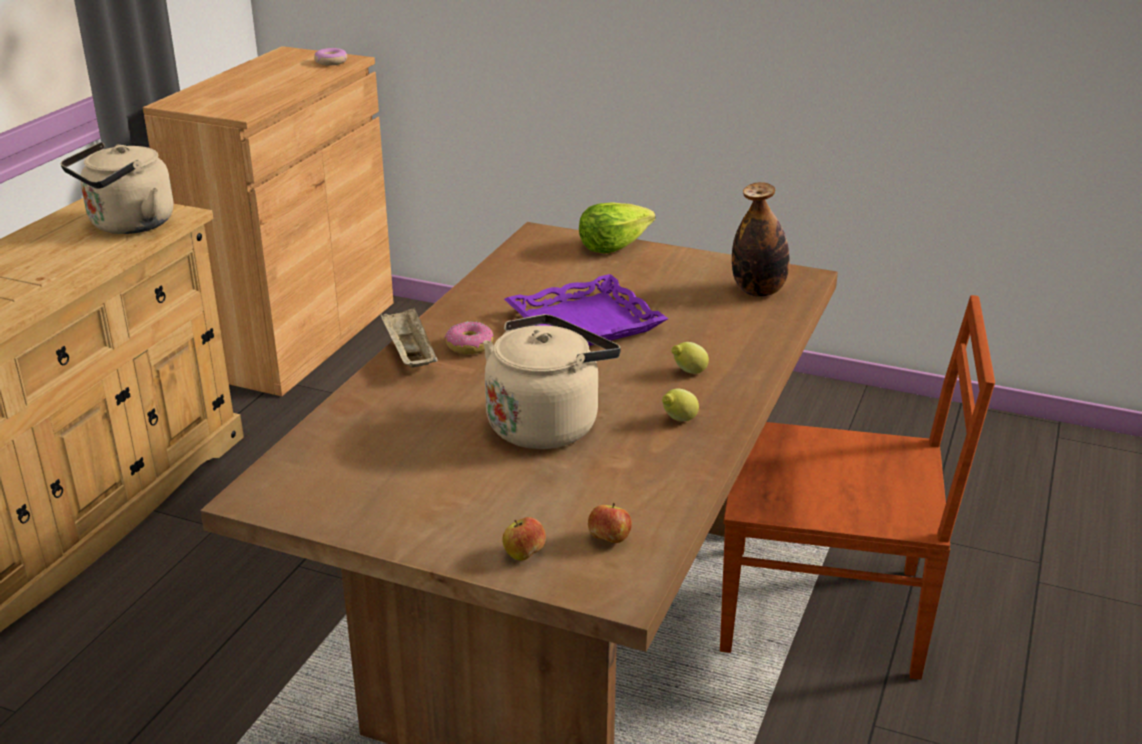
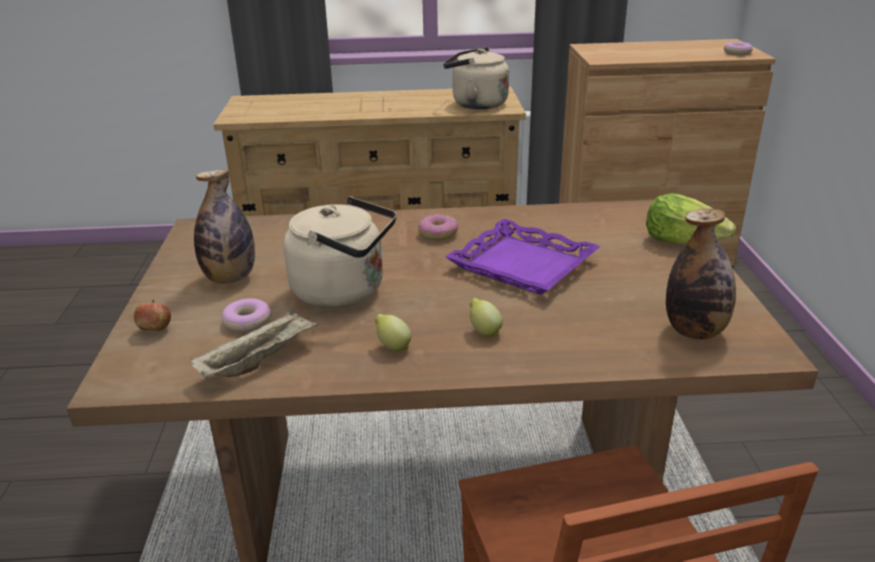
camera: 65 degrees right, 0 degrees up
beige tray [380,307,438,368] -> beige tray moved to [190,309,318,377]
apple [588,503,632,543] -> none
none -> bottle [194,170,255,284]
none -> donut [222,298,271,332]

